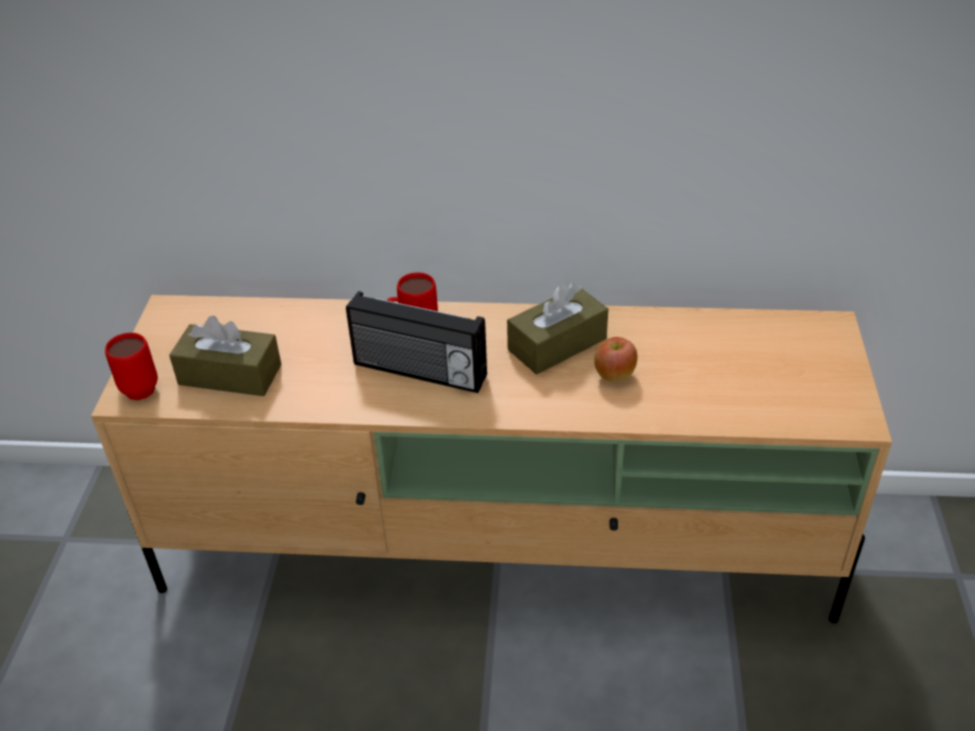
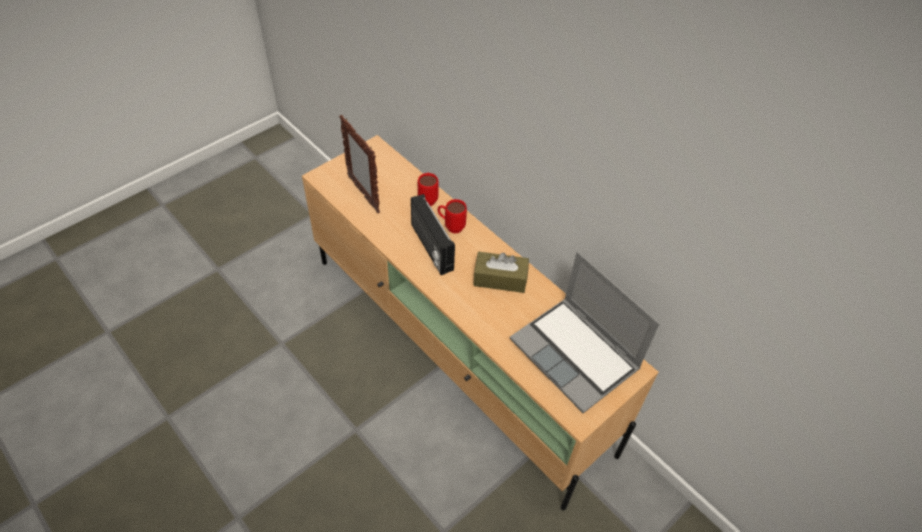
camera: 40 degrees right, 10 degrees up
red mug [105,333,158,400] -> red mug moved to [418,172,439,206]
brown tissue box [169,316,282,396] -> picture frame [339,115,380,213]
apple [594,337,637,382] -> none
none -> laptop [510,251,660,413]

